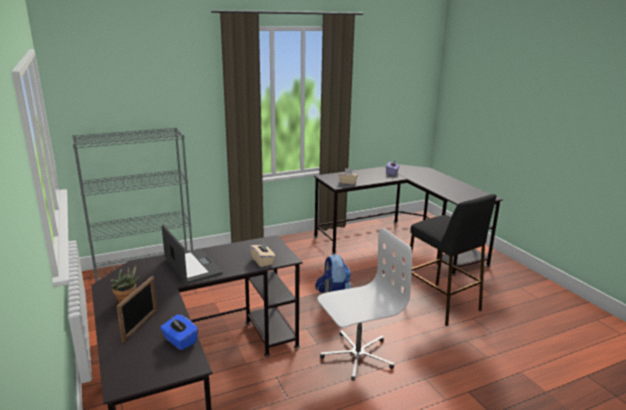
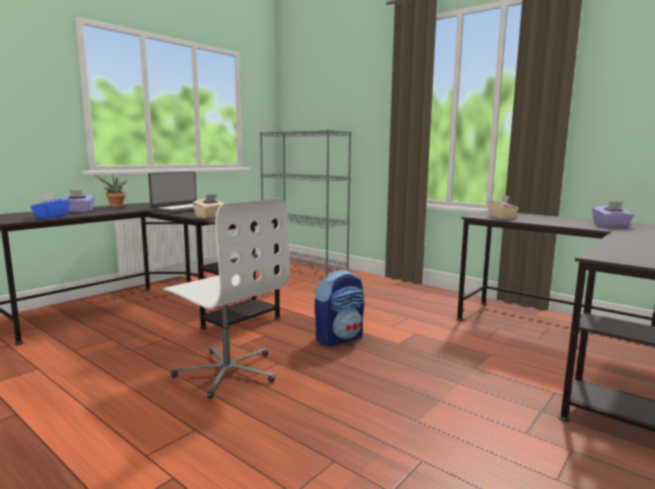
camera: 65 degrees right, 10 degrees down
picture frame [116,276,157,343] -> purple tissue box [63,190,95,212]
black stool [410,194,497,326] -> none

